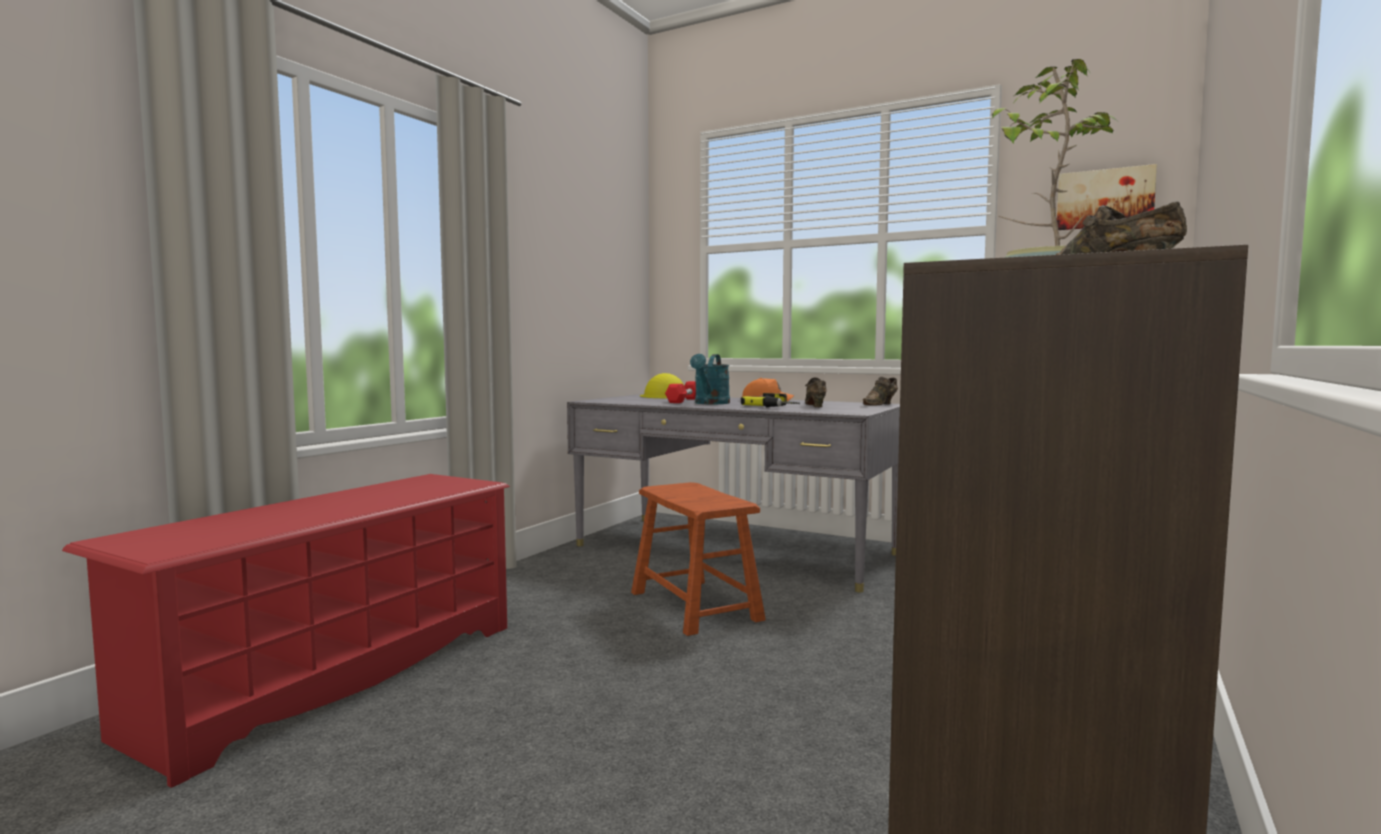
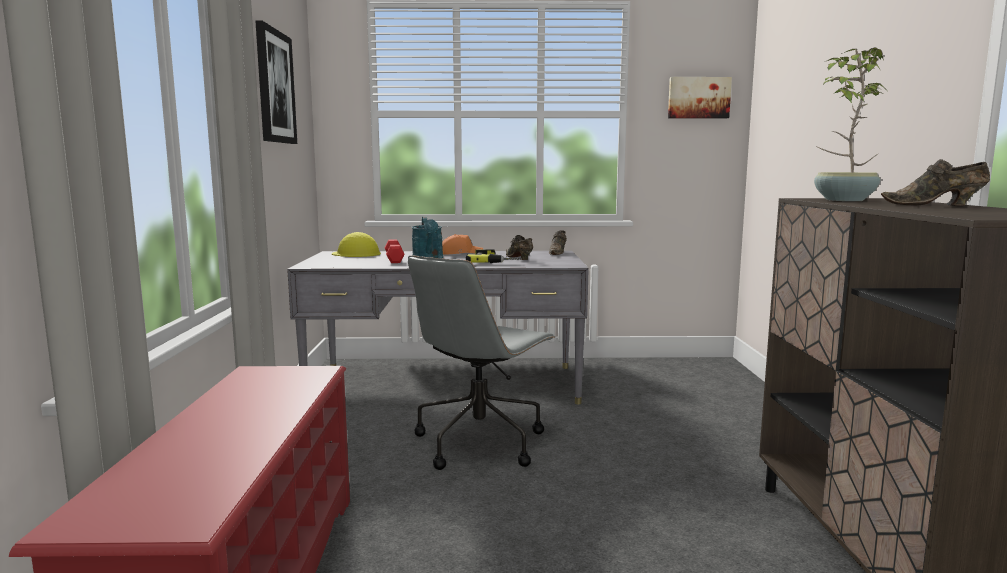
camera: 30 degrees left, 5 degrees up
brown stool [631,482,766,636] -> grey office chair [408,255,556,470]
none -> picture [255,20,297,144]

